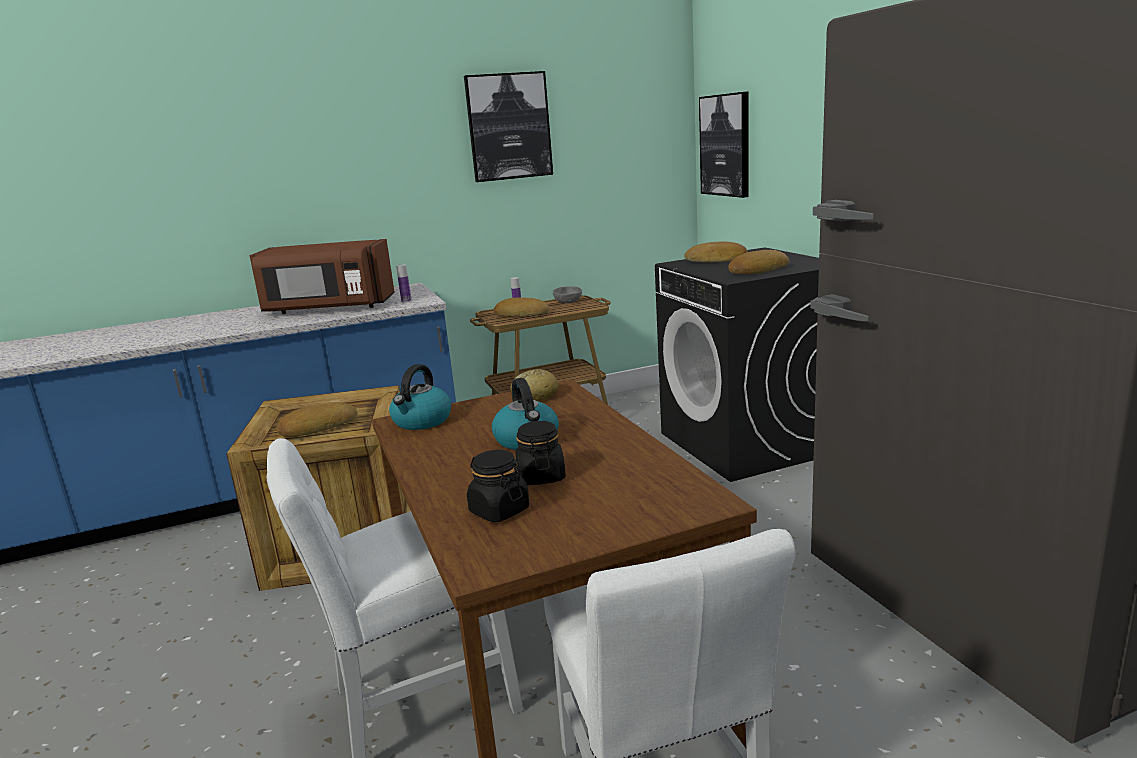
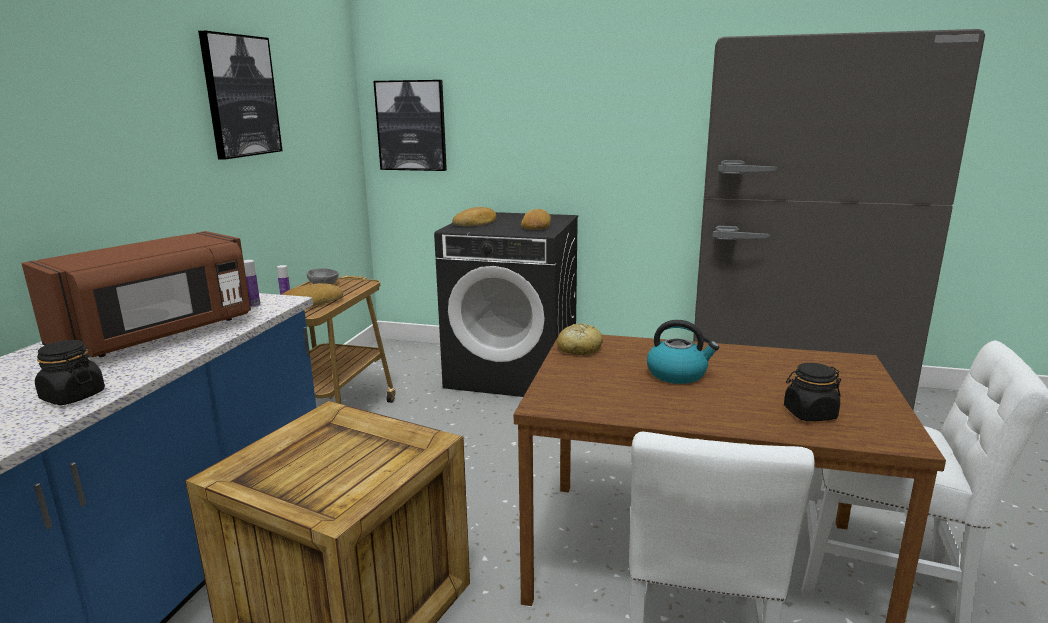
camera: 55 degrees left, 0 degrees up
bread [277,402,357,437] -> none
kettle [389,364,451,430] -> none
black jar [515,421,566,485] -> black jar moved to [35,340,105,405]

